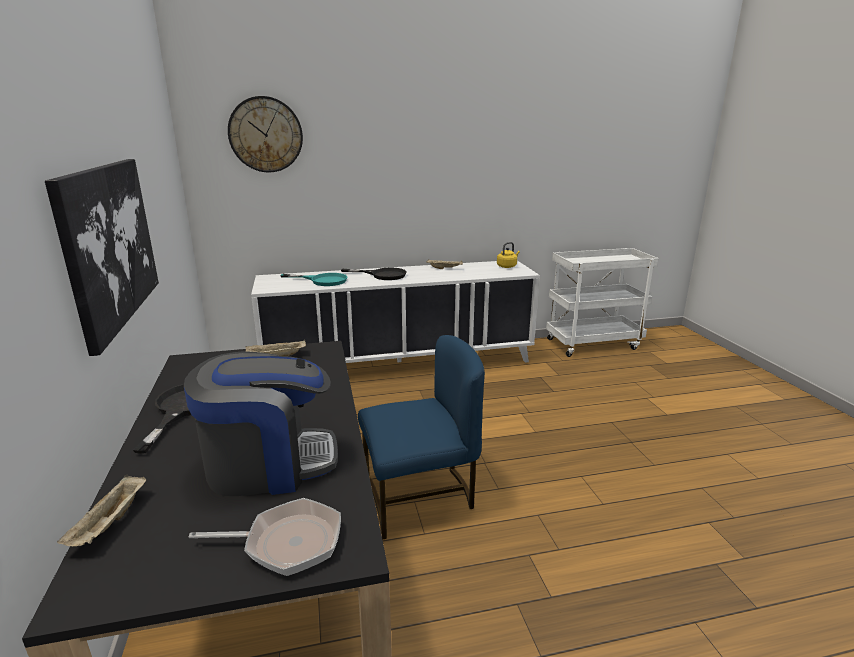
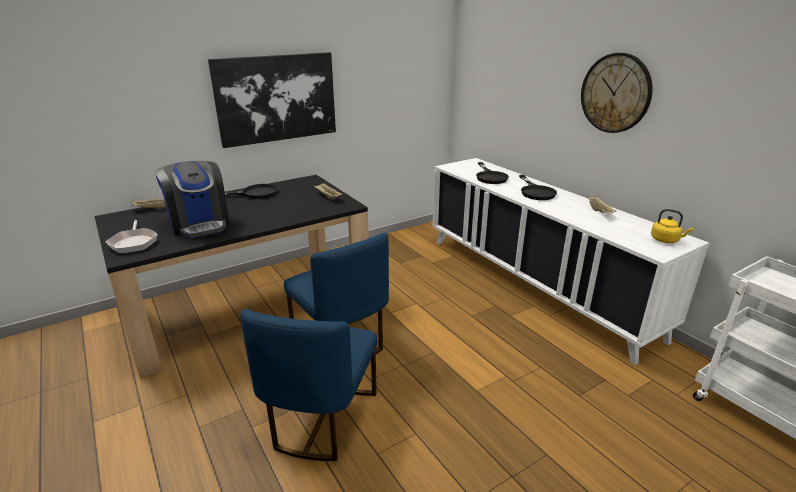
camera: 70 degrees right, 5 degrees up
wall clock [228,96,303,173] -> wall clock moved to [581,53,653,133]
turquoise frying pan [280,273,347,286] -> black frying pan [476,162,509,184]
none -> blue chair [240,309,377,461]

